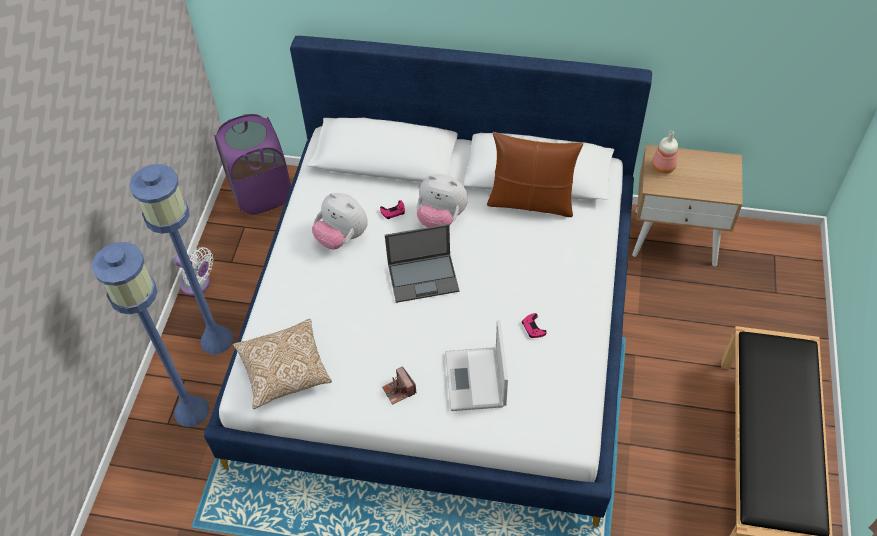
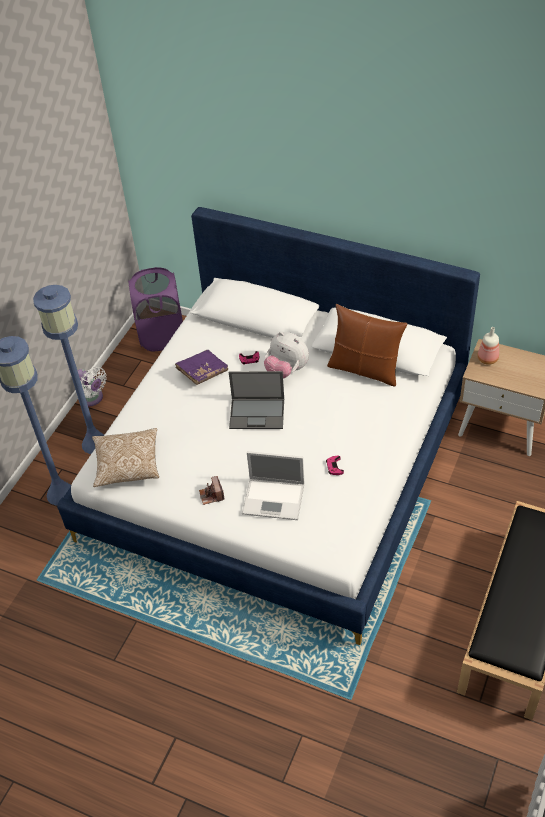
camera: 15 degrees right, 5 degrees down
plush toy [312,193,368,249] -> purple book [175,350,228,385]
laptop [445,320,508,411] -> laptop turned 90 degrees counterclockwise [242,451,304,520]

